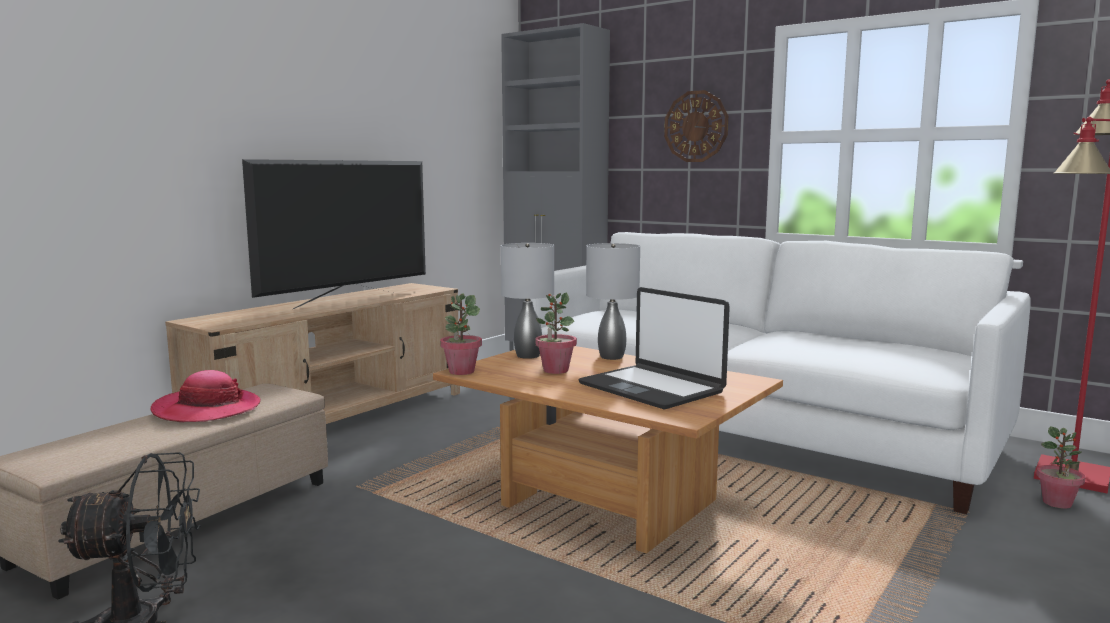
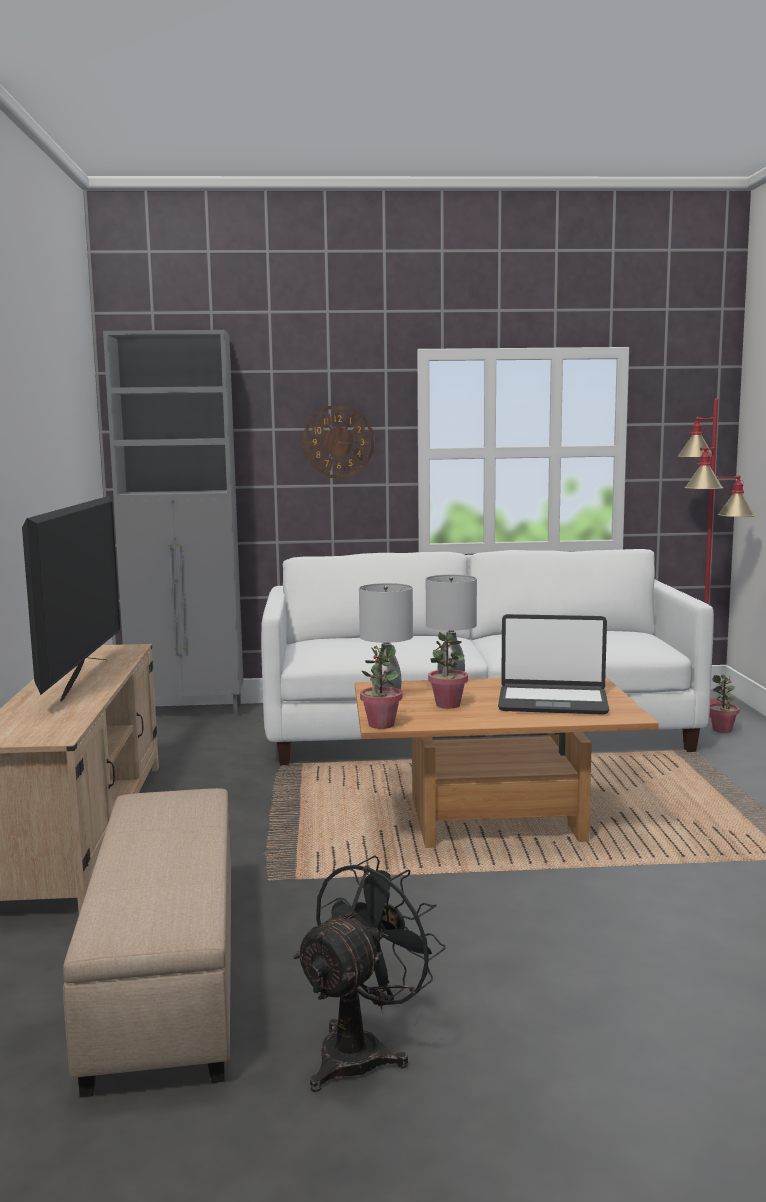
camera: 40 degrees left, 0 degrees up
hat [151,370,261,422] -> none

